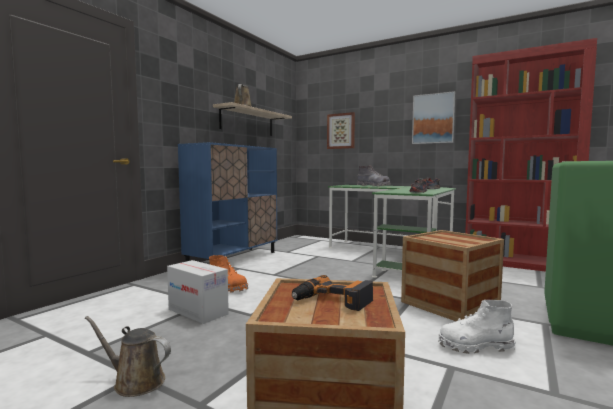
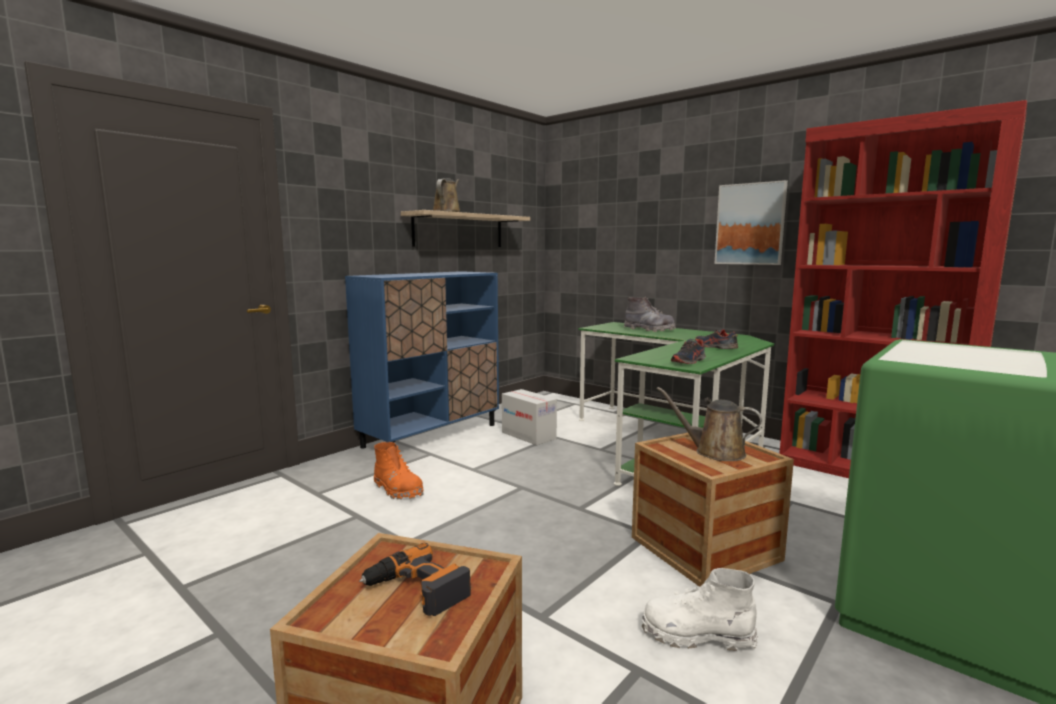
camera: 10 degrees right, 5 degrees up
brown watering can [85,316,171,397] -> brown watering can moved to [657,387,762,461]
cardboard box [167,260,229,324] -> cardboard box moved to [502,389,557,445]
picture [327,112,355,149] -> none

